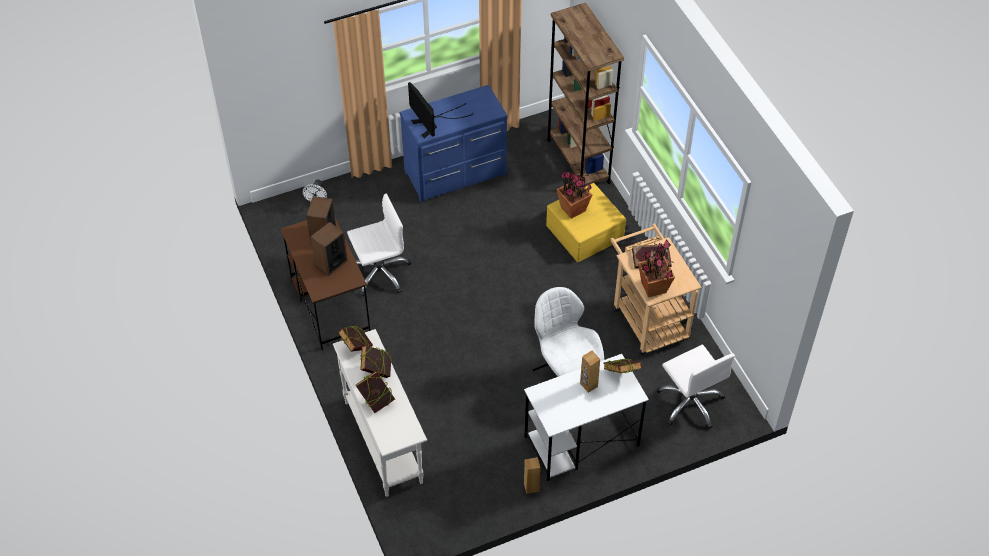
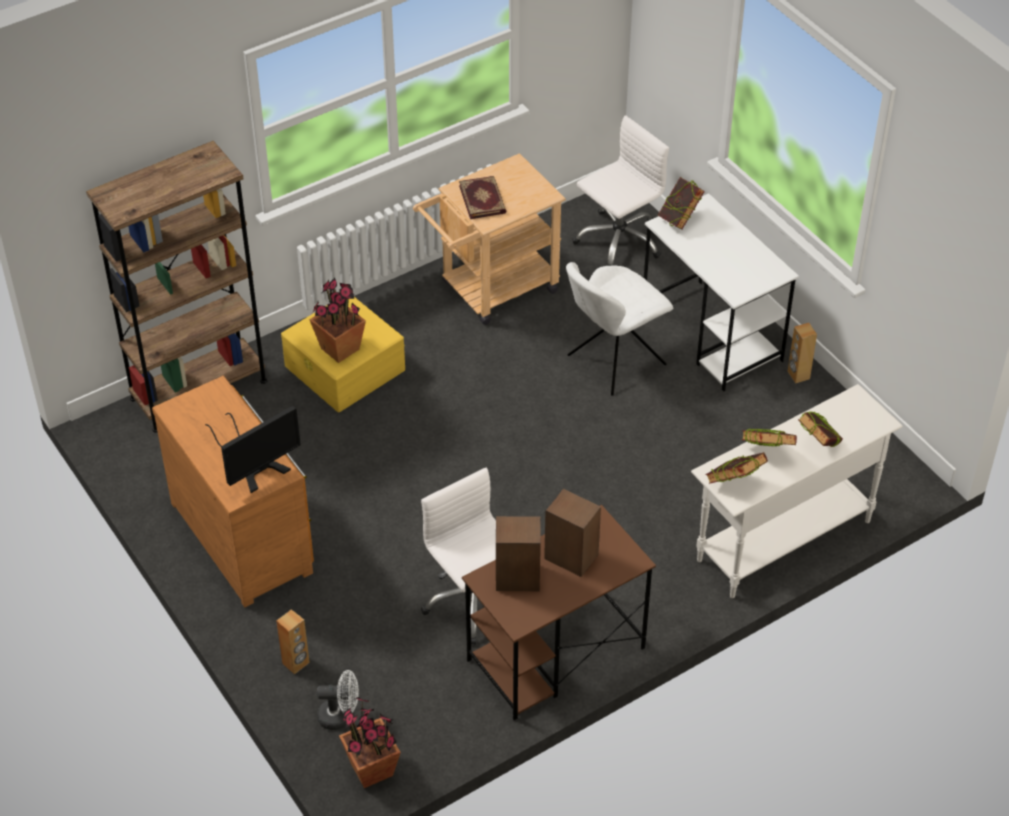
camera: 100 degrees left, 5 degrees down
blue dresser [400,85,507,202] -> brown dresser [152,376,314,607]
brown speaker [580,351,600,393] -> brown speaker moved to [276,609,310,675]
potted plant [638,238,675,297] -> potted plant moved to [339,697,401,788]

